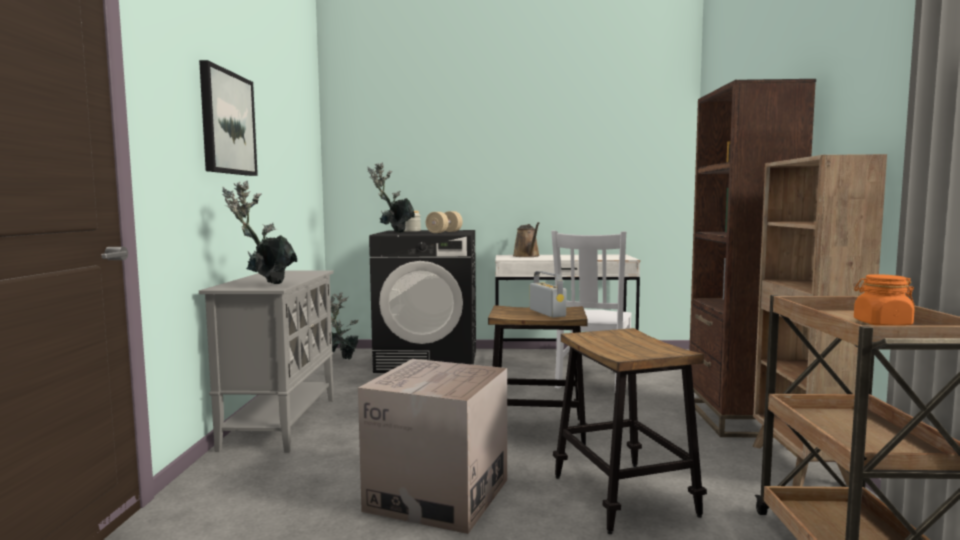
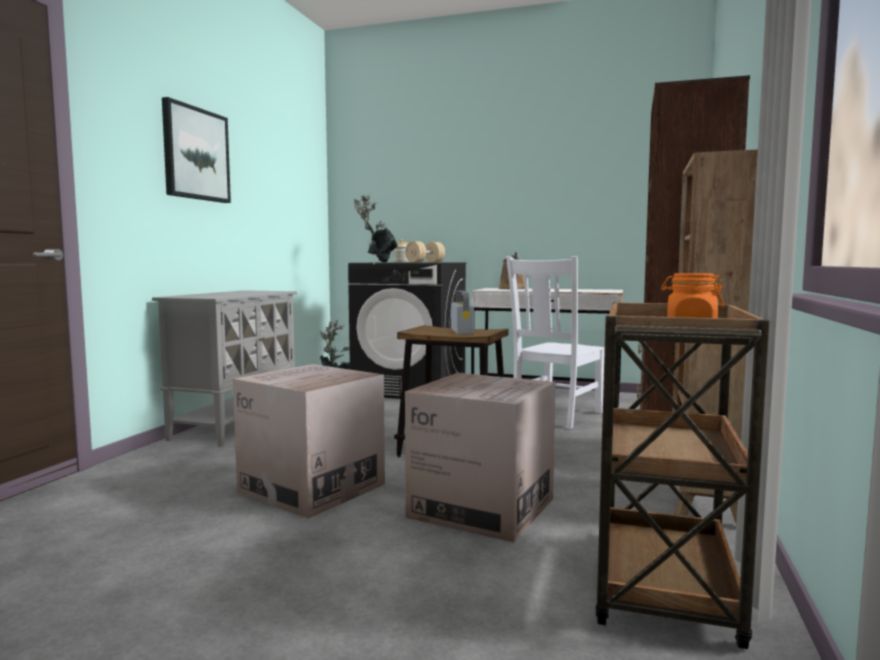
camera: 15 degrees right, 0 degrees up
potted plant [222,181,298,284] -> none
stool [553,328,707,534] -> cardboard box [405,373,556,542]

